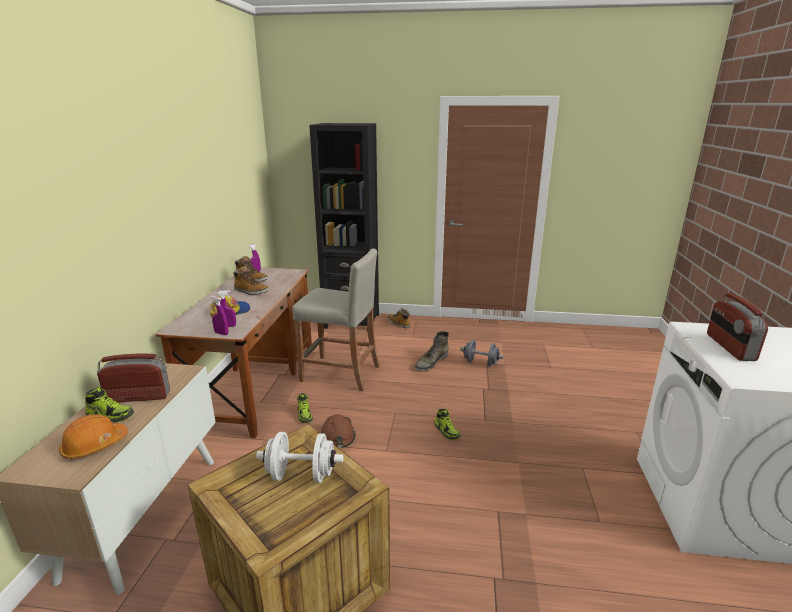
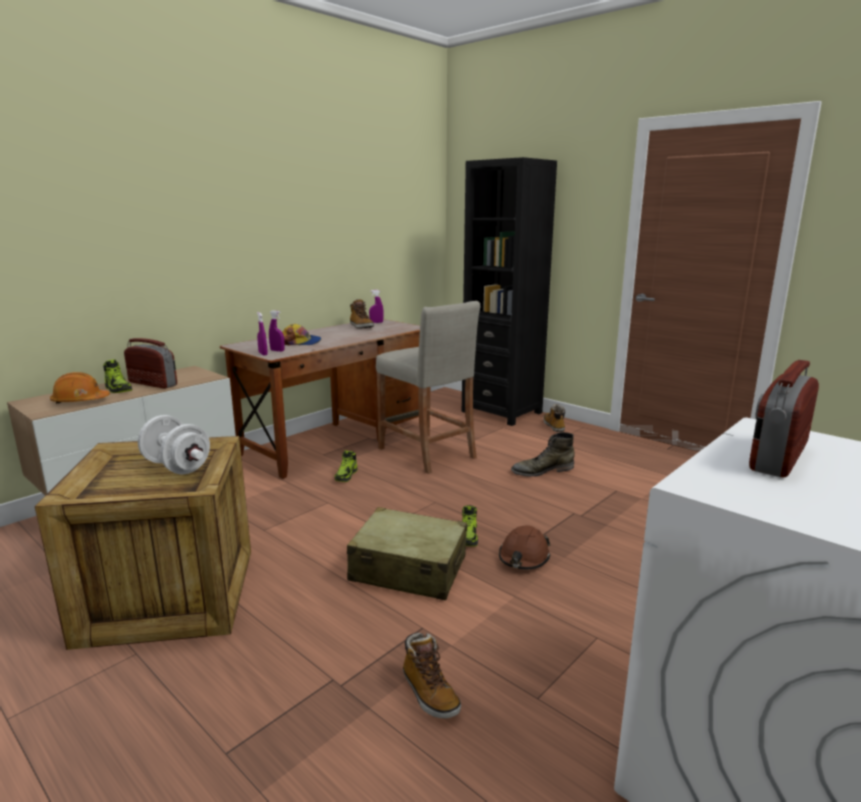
camera: 35 degrees right, 5 degrees down
boot [233,266,269,295] -> boot moved to [403,633,461,718]
brown hard hat [320,414,355,448] -> brown hard hat moved to [499,525,551,569]
grey dumbbell [460,340,504,367] -> none
none -> beige suitcase [347,507,467,600]

